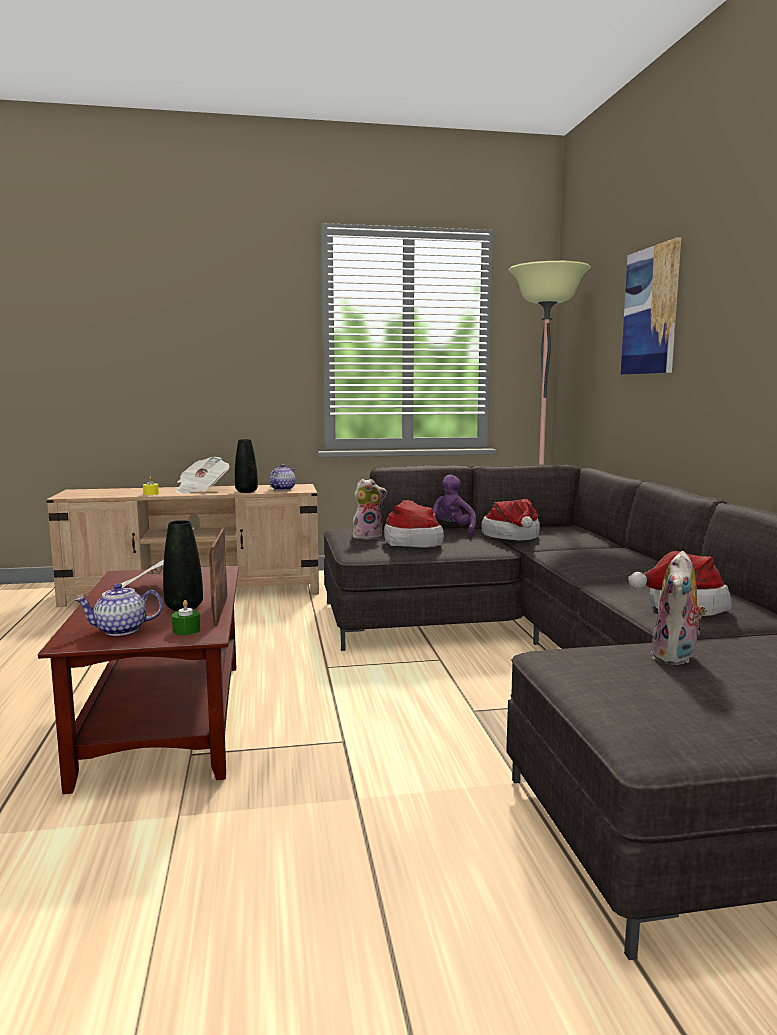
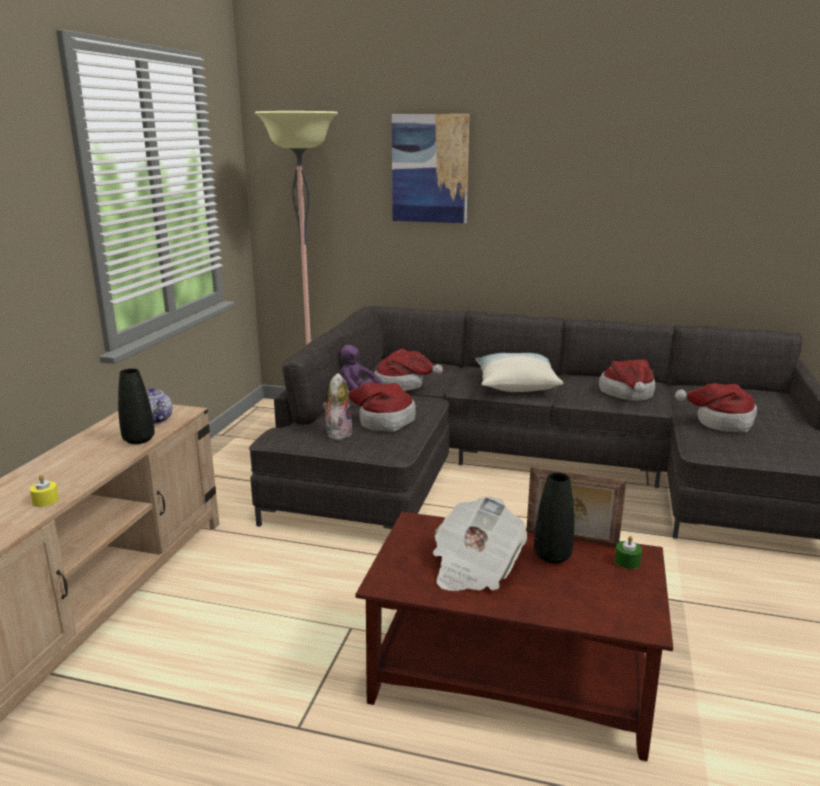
camera: 65 degrees left, 10 degrees up
teapot [75,583,163,636] -> none
newspaper [175,457,229,494] -> none
plush toy [651,551,707,665] -> hat [675,383,757,433]
none -> pillow [476,353,564,392]

